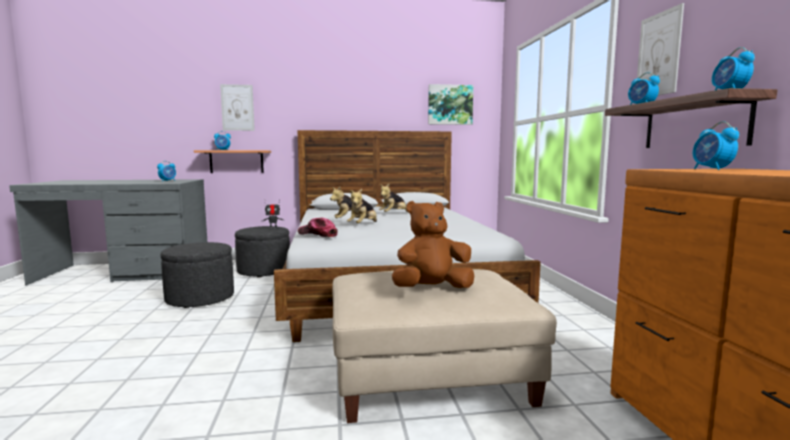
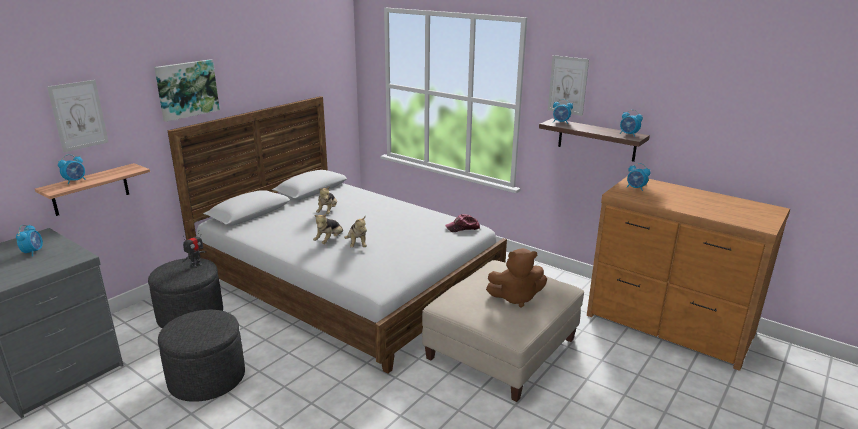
camera: 45 degrees left, 15 degrees up
cap [298,218,337,237] -> cap moved to [445,214,480,232]
brown plush toy [392,201,474,288] -> brown plush toy turned 120 degrees counterclockwise [486,248,547,307]
picture [428,84,473,125] -> picture moved to [154,59,220,122]

